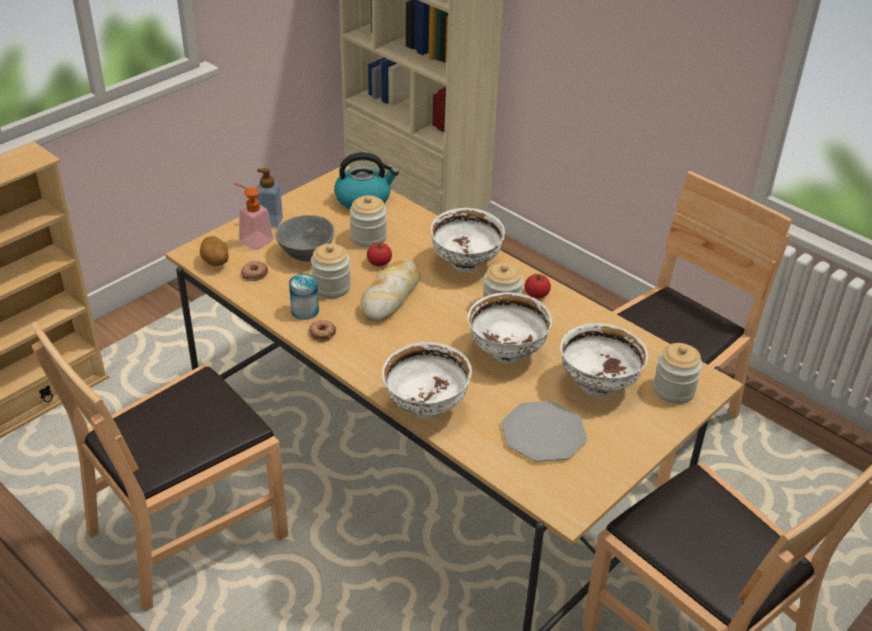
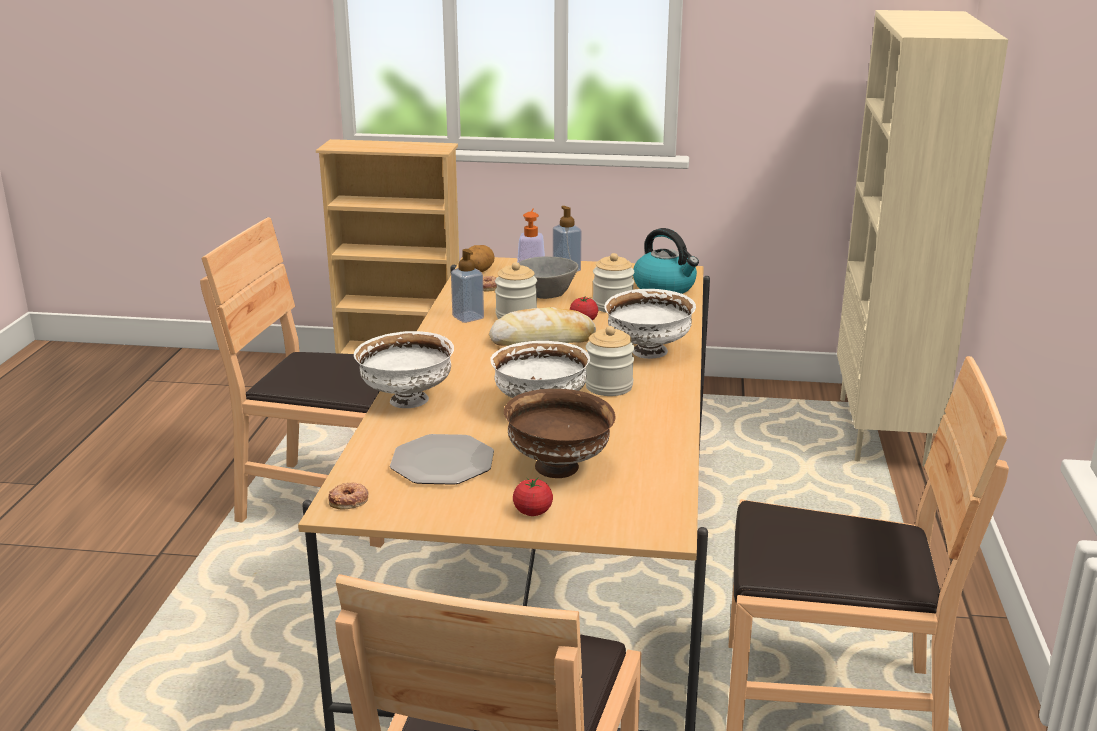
camera: 55 degrees right, 15 degrees down
can [289,274,319,320] -> soap dispenser [451,249,484,323]
donut [309,320,336,342] -> donut moved to [328,482,369,509]
tomato [524,274,551,298] -> tomato moved to [513,477,553,516]
white bowl [560,323,648,397] -> brown bowl [504,389,616,478]
jar [653,343,702,404] -> none

